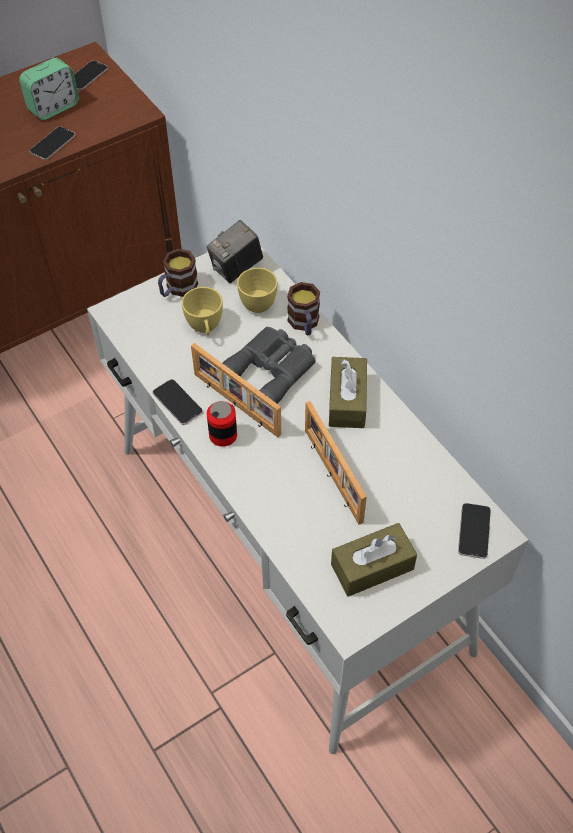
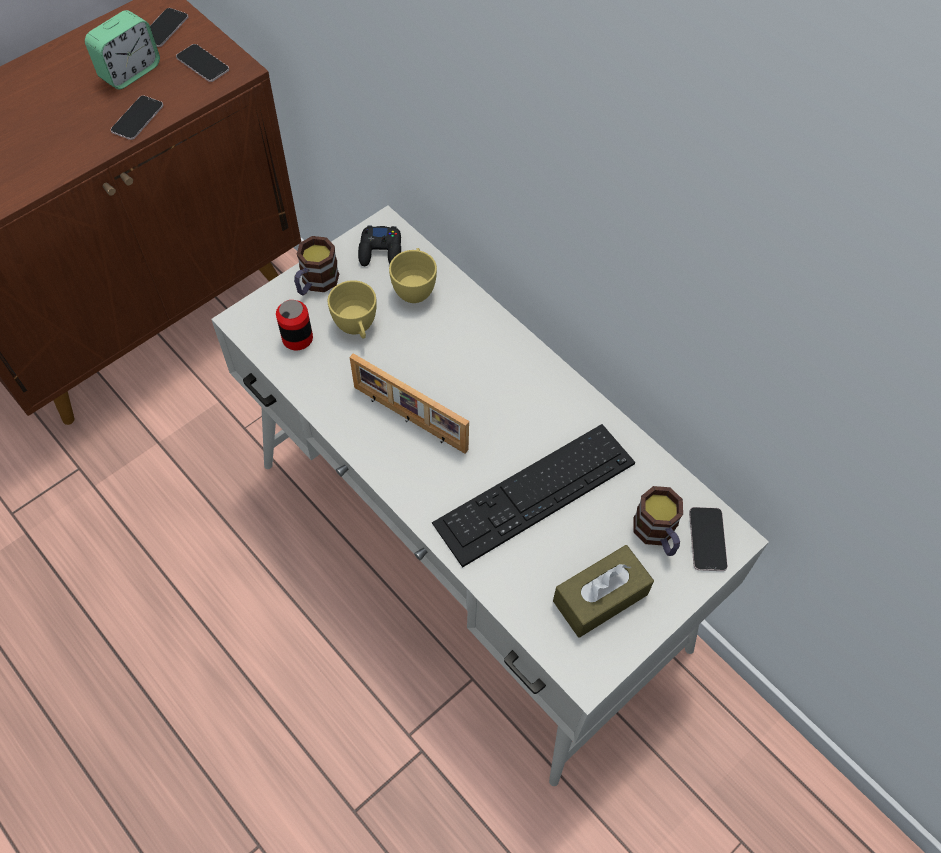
camera: 10 degrees left, 5 degrees up
phone [153,379,203,425] -> phone moved to [176,44,229,82]
camera [207,220,263,283] -> black game controller [358,226,401,266]
can [207,401,237,447] -> can moved to [276,300,313,350]
grey binoculars [222,327,316,404] -> none
mug [287,282,320,335] -> mug moved to [633,486,683,556]
picture frame [305,401,367,525] -> keyboard [432,424,635,568]
brown tissue box [329,357,367,428] -> none

